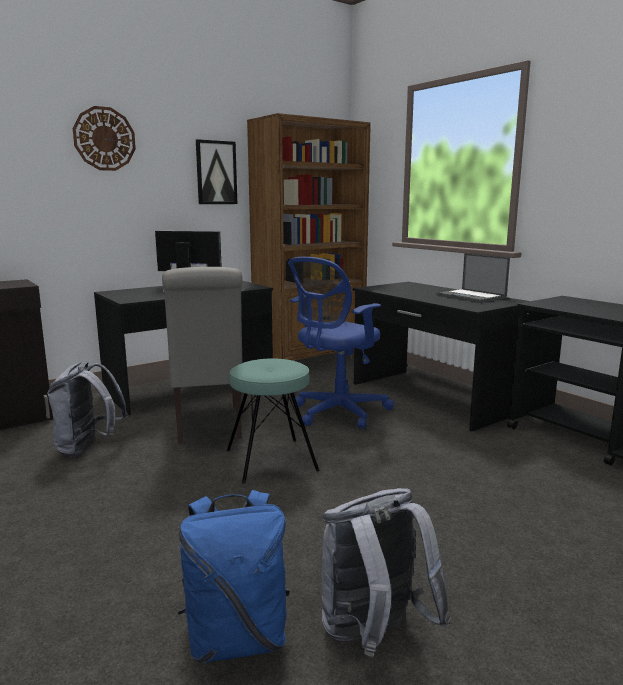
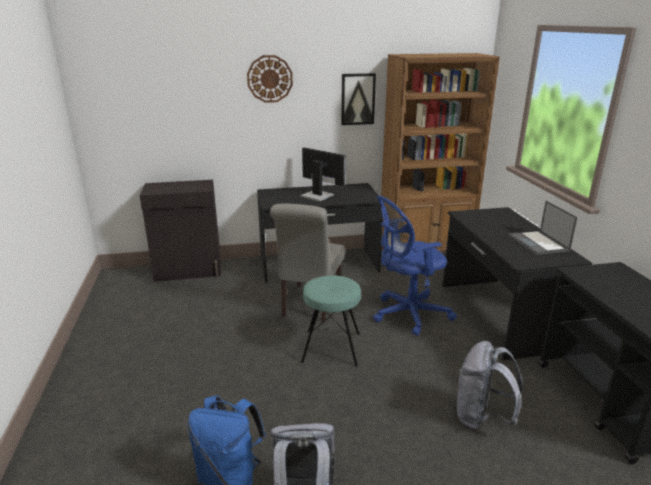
camera: 25 degrees right, 10 degrees up
grey backpack [47,361,128,457] -> grey backpack moved to [457,341,523,430]

